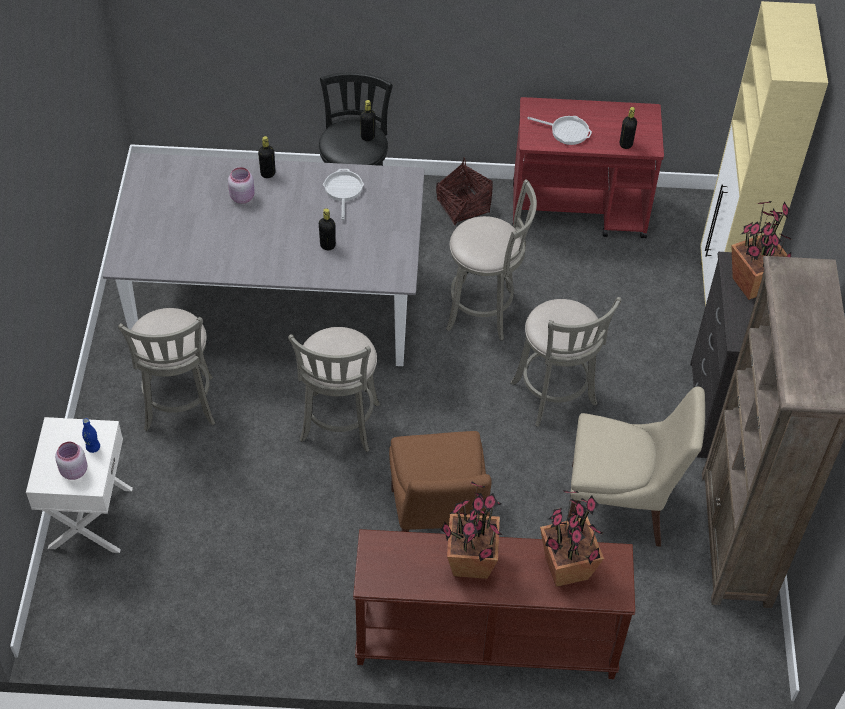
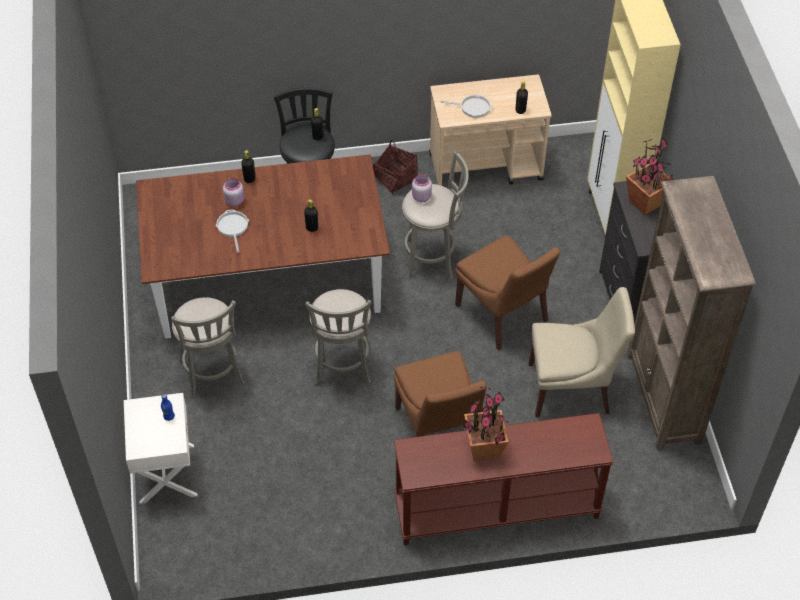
camera: 10 degrees left, 0 degrees up
pink jar [55,442,87,480] -> pink jar moved to [412,174,432,202]
grey dining table [103,153,425,366] -> brown dining table [136,154,390,339]
frying pan [323,169,364,220] -> frying pan moved to [216,209,249,253]
grey stool [510,297,622,427] -> brown chair [455,235,560,351]
red cart [512,97,664,238] -> beige cart [429,75,552,186]
potted plant [540,490,604,587] -> none

